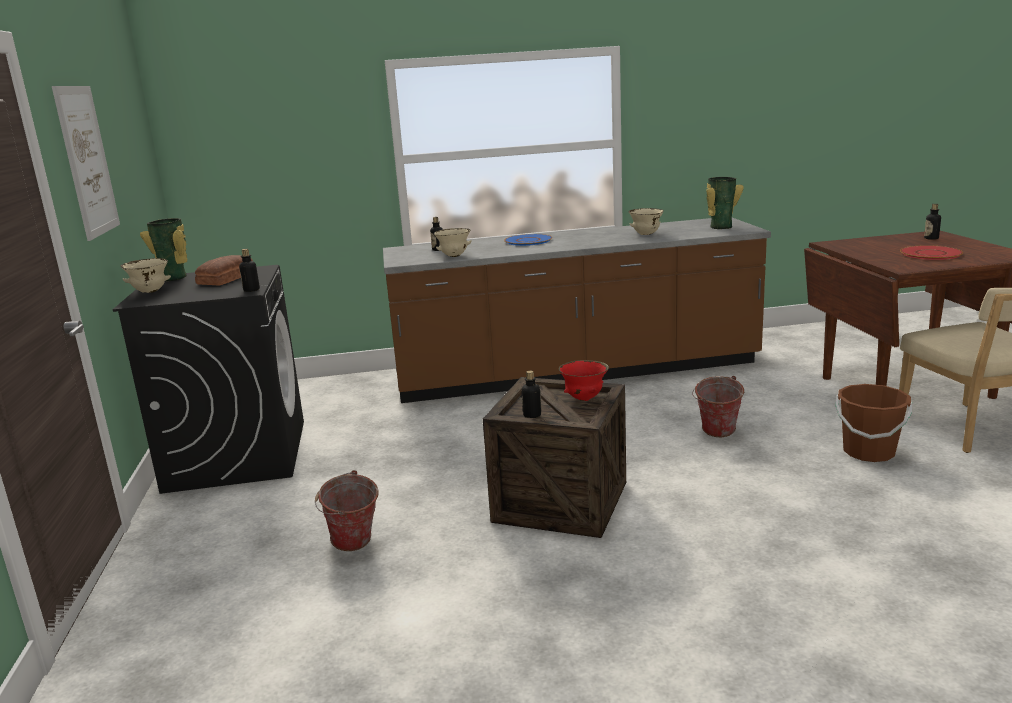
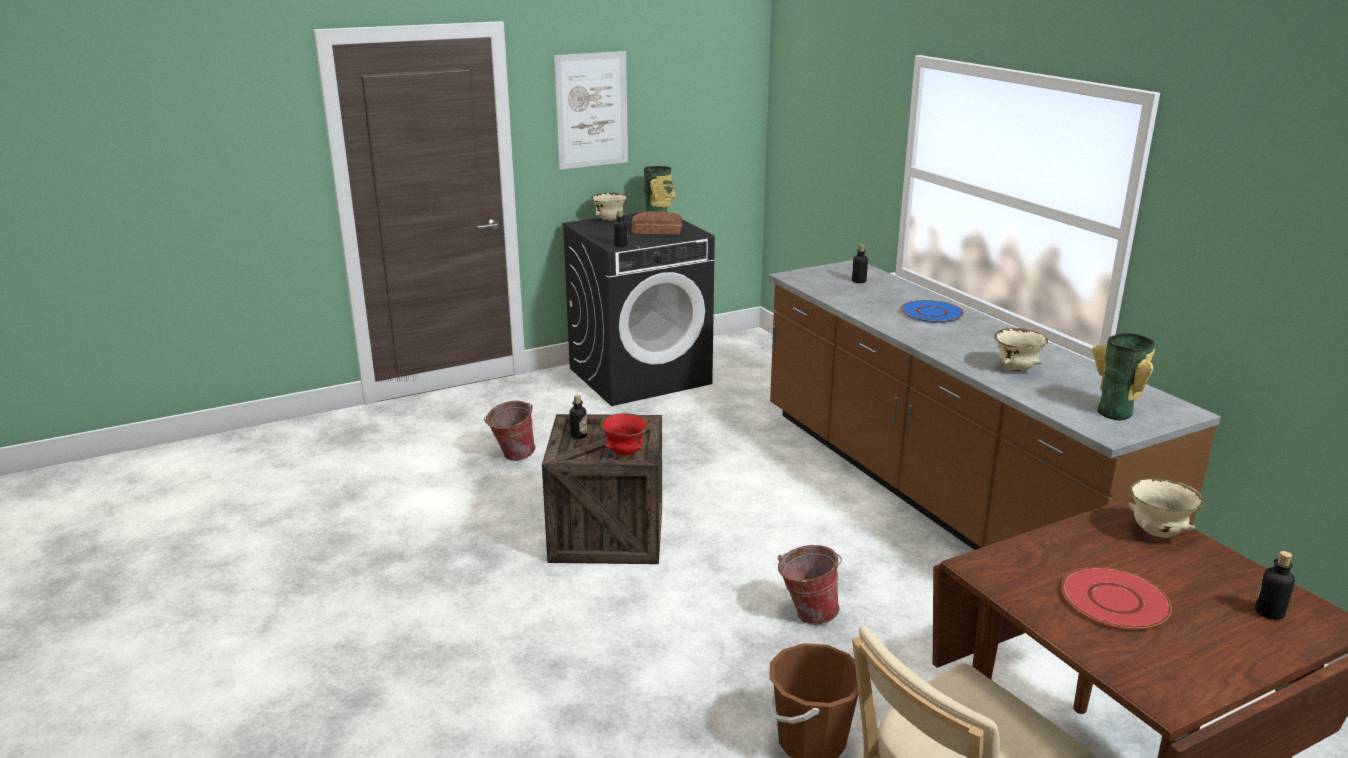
camera: 70 degrees right, 5 degrees up
beige bowl [434,228,472,257] -> beige bowl moved to [1129,479,1204,538]

